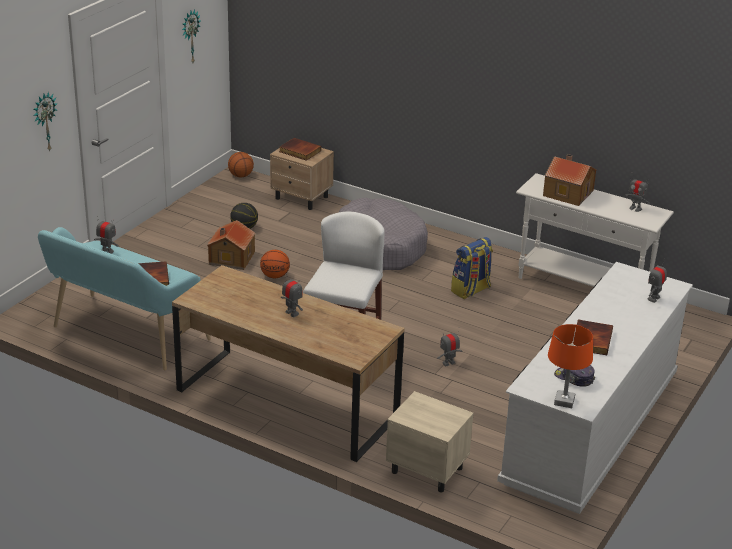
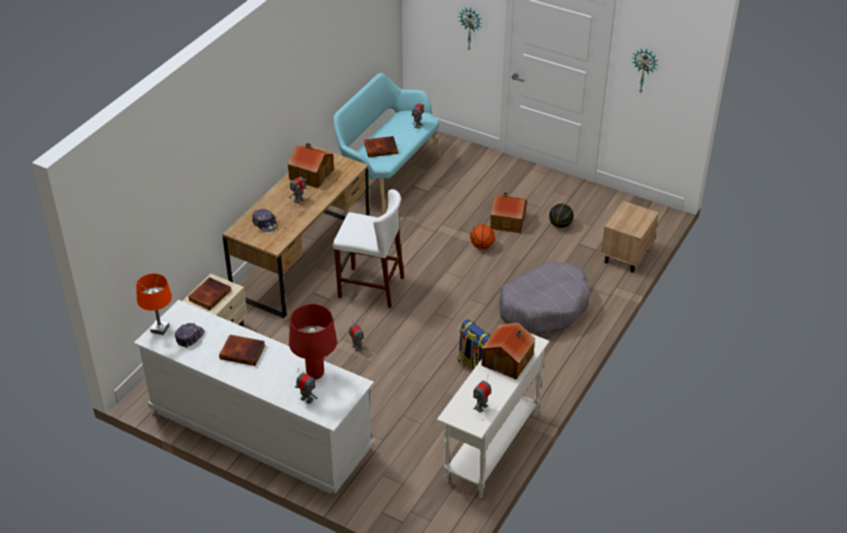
camera: 90 degrees right, 10 degrees up
basketball [228,152,254,177] -> none
book [279,138,321,161] -> book moved to [188,277,231,310]
none -> cap [252,209,278,232]
none -> toy house [288,143,334,188]
none -> red table lamp [289,304,337,379]

